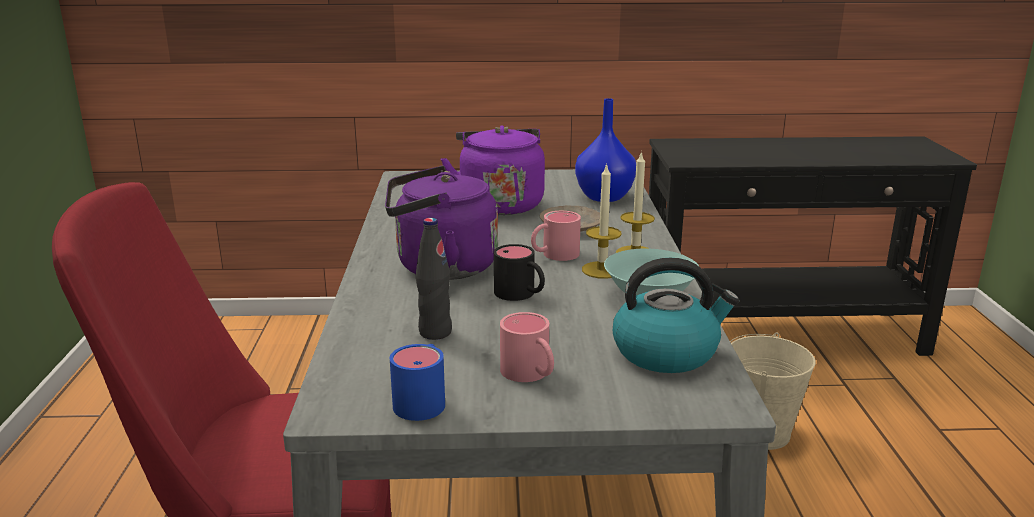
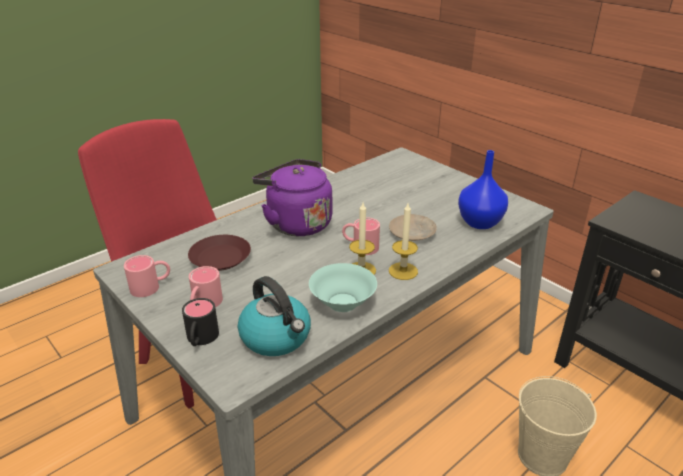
camera: 50 degrees right, 10 degrees up
blue mug [390,344,445,421] -> pink mug [124,255,170,297]
black bottle [416,218,452,340] -> brown plate [188,235,251,271]
purple kettle [441,125,545,215] -> none
black mug [494,244,545,301] -> black mug moved to [182,298,219,346]

